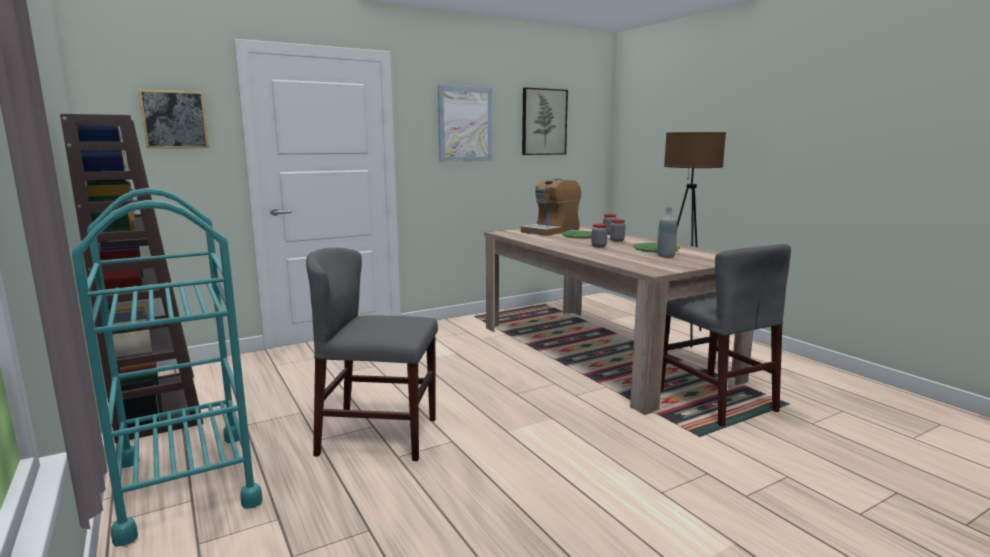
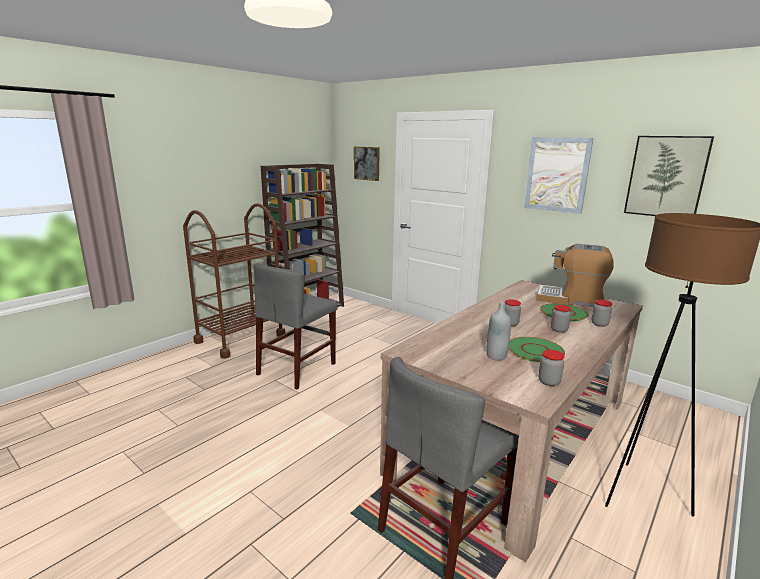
camera: 70 degrees right, 5 degrees up
turquoise cart [72,188,263,547] -> brown cart [183,203,285,359]
grey chair [306,248,438,461] -> grey chair turned 135 degrees counterclockwise [254,263,337,390]
none -> jar [539,350,565,386]

